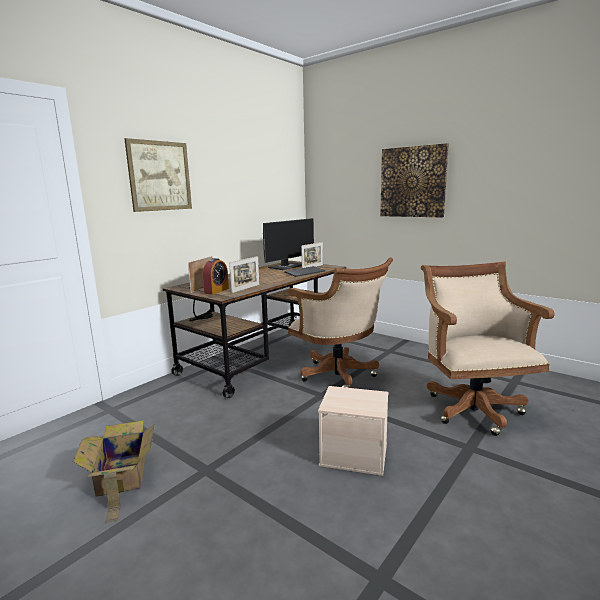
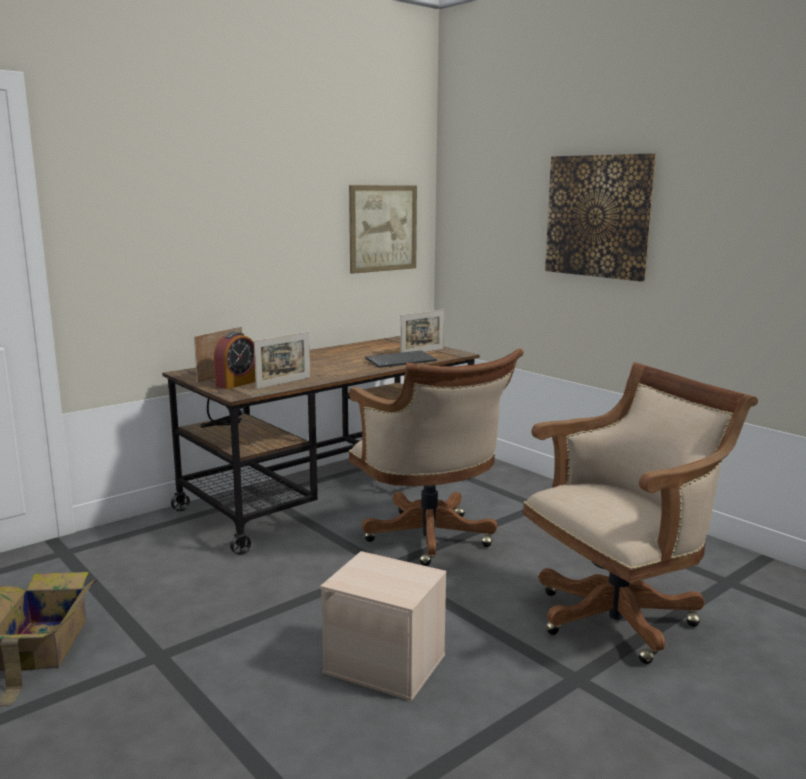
camera: 10 degrees right, 0 degrees up
picture [124,138,192,212] -> picture moved to [349,185,417,274]
monitor [263,218,314,270] -> none
office chair [421,261,555,436] -> office chair turned 60 degrees clockwise [523,362,758,664]

